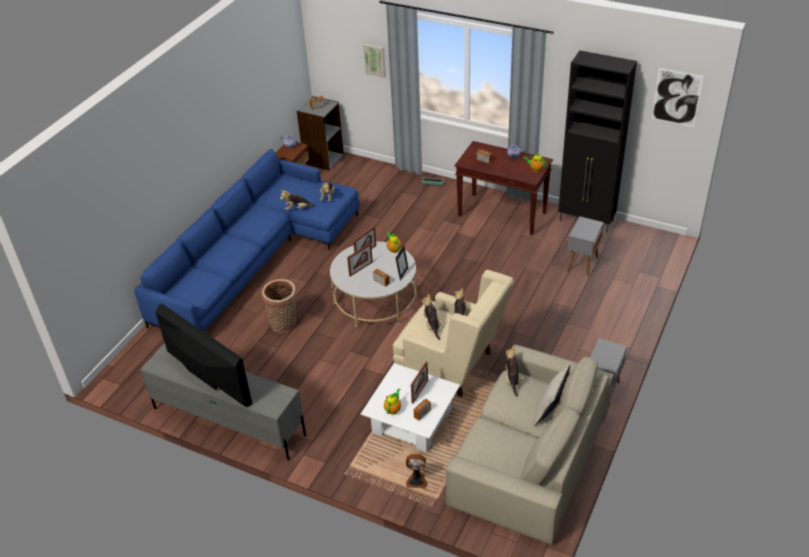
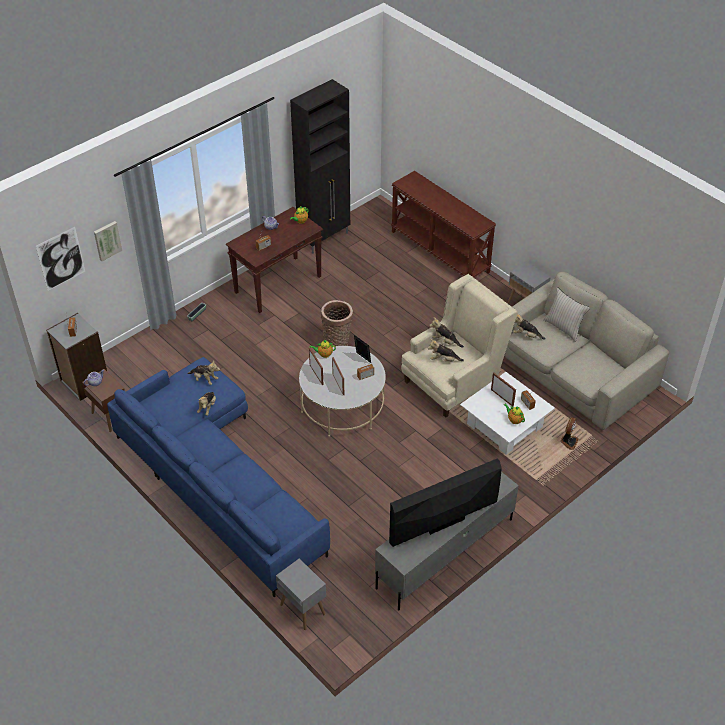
camera: 70 degrees left, 5 degrees up
basket [262,279,296,333] -> basket moved to [321,300,353,346]
grey side table [567,216,604,277] -> grey side table moved to [276,558,326,630]
picture [651,68,704,127] -> picture moved to [36,227,85,291]
none -> brown console table [391,171,496,278]

